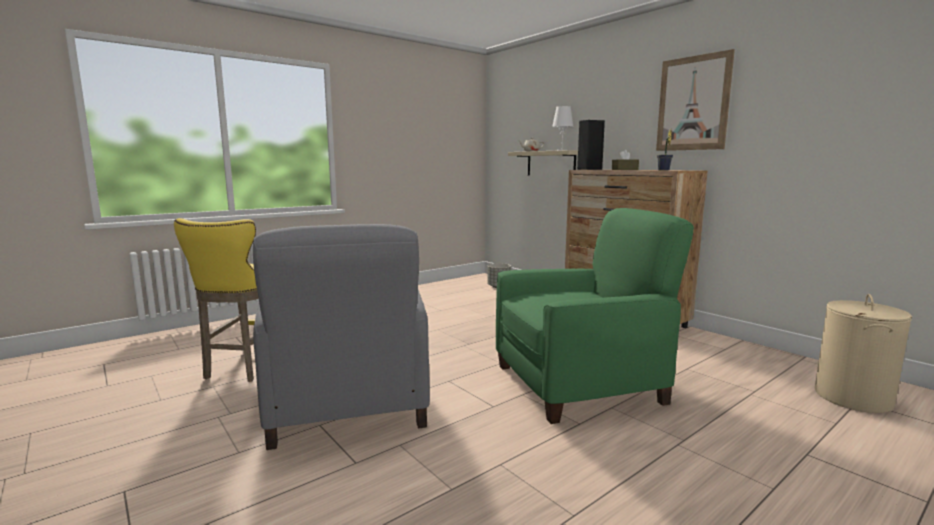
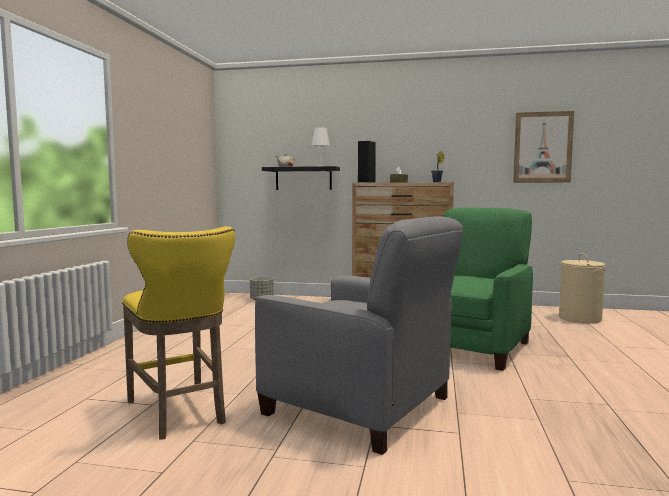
camera: 40 degrees left, 5 degrees down
beige shelf [508,150,578,176] -> black shelf [262,166,340,190]
picture [656,49,735,151] -> picture moved to [513,111,574,183]

